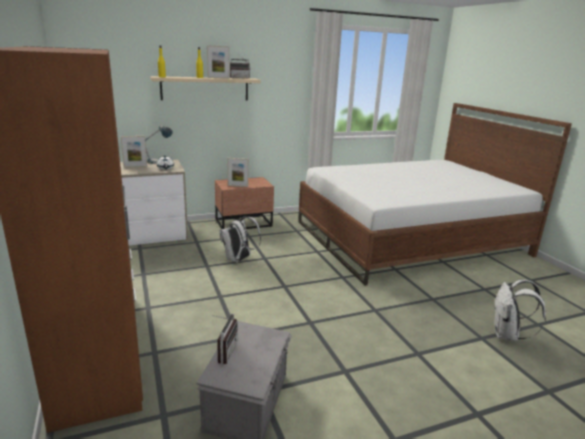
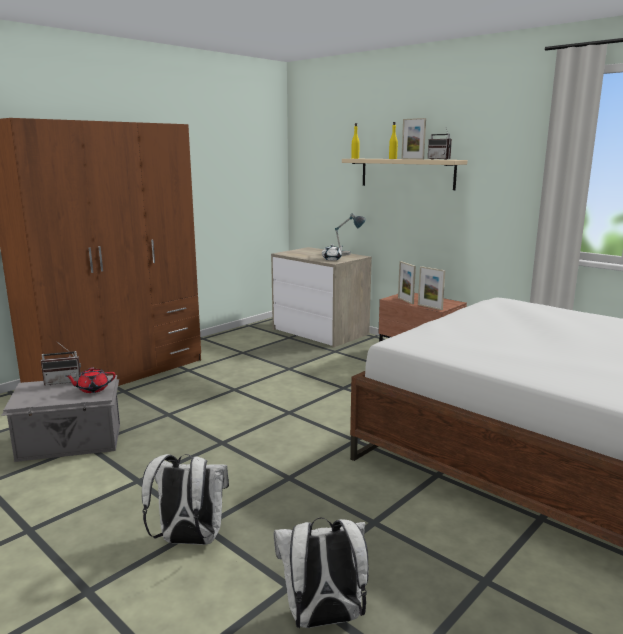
camera: 65 degrees right, 5 degrees down
picture frame [121,136,147,168] -> picture frame moved to [418,266,445,310]
white backpack [220,216,261,263] -> white backpack moved to [142,454,229,545]
none -> red teapot [65,367,115,393]

